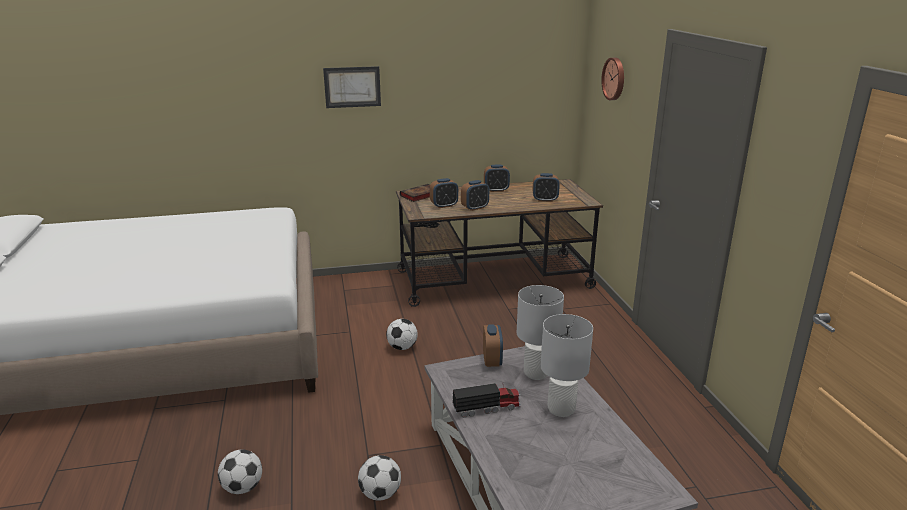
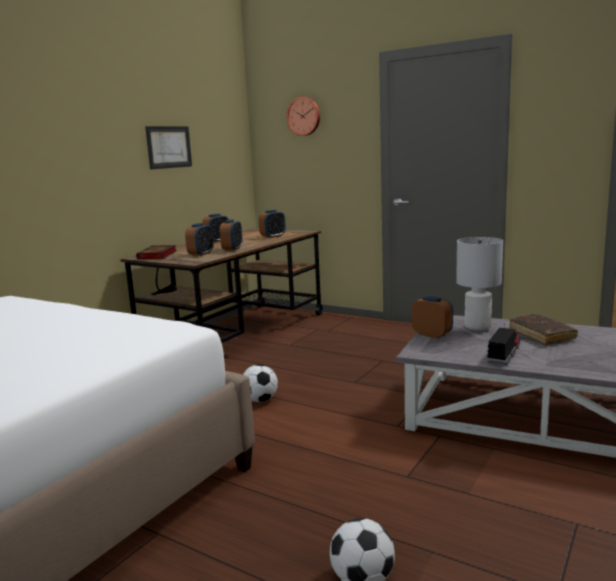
camera: 45 degrees left, 10 degrees down
picture [323,66,381,108] -> picture moved to [145,126,192,169]
football [358,455,401,501] -> none
grey table lamp [540,314,593,417] -> brown book [509,314,578,345]

